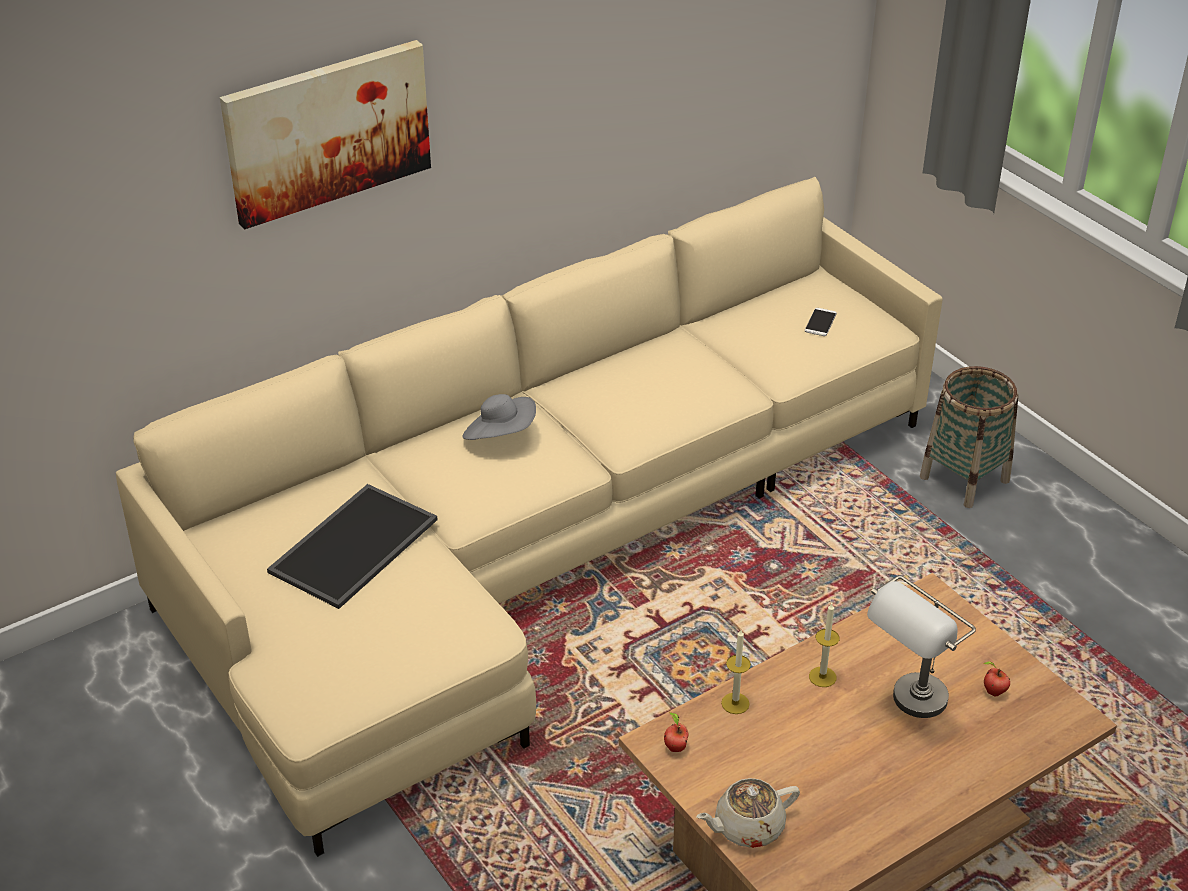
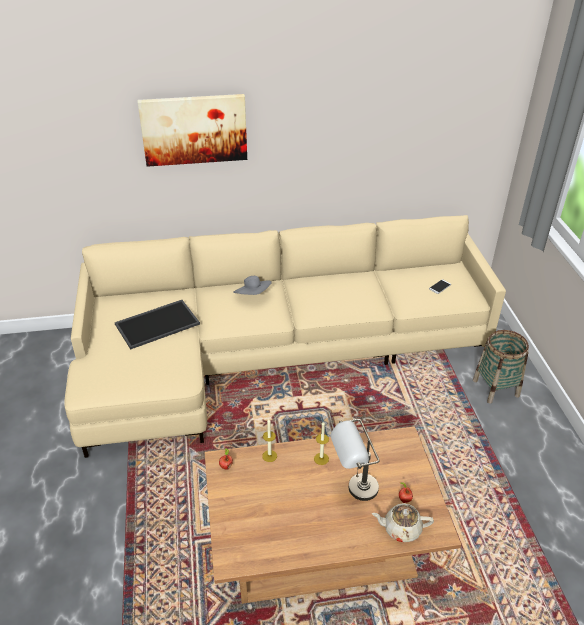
camera: 25 degrees right, 0 degrees up
beige teapot [697,778,800,848] -> beige teapot moved to [372,503,434,543]

